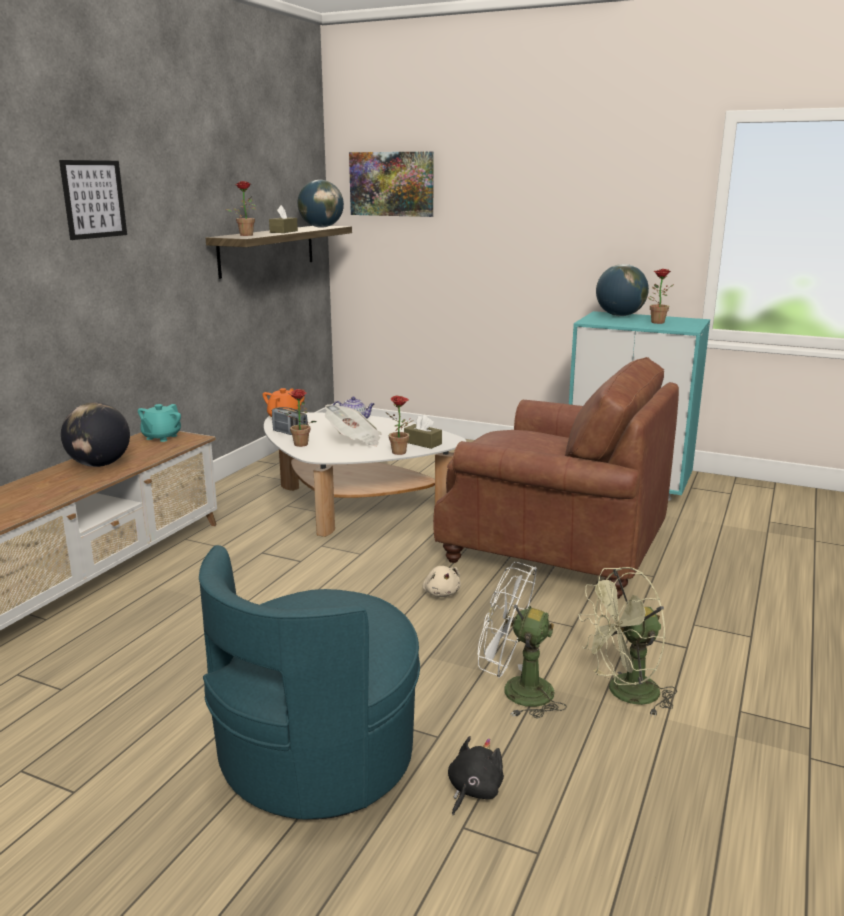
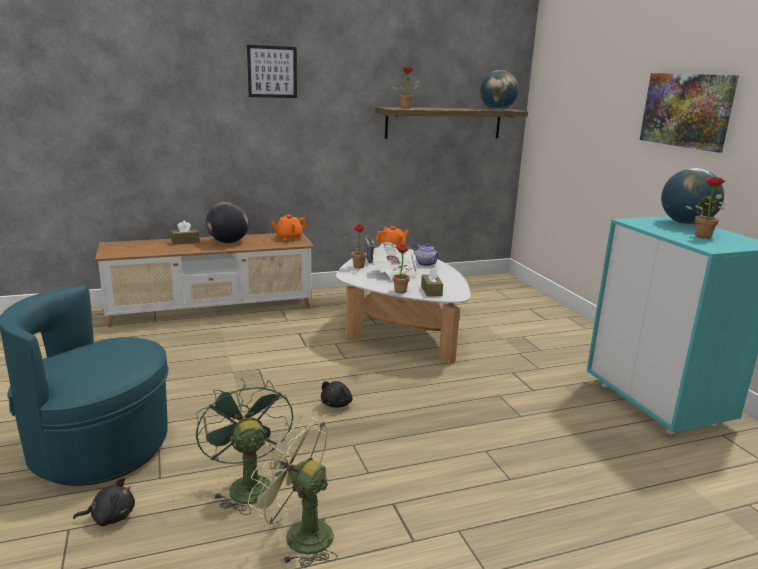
camera: 45 degrees right, 0 degrees up
turquoise teapot [138,404,181,442] -> orange teapot [270,215,307,241]
brown tissue box [269,205,298,233] -> brown tissue box moved to [171,221,200,245]
picture [349,151,434,217] -> picture moved to [640,73,739,153]
beige plush toy [423,566,461,597] -> black plush toy [321,381,353,407]
brown armchair [433,357,679,599] -> none
white fan [478,562,567,719] -> green fan [196,378,293,515]

